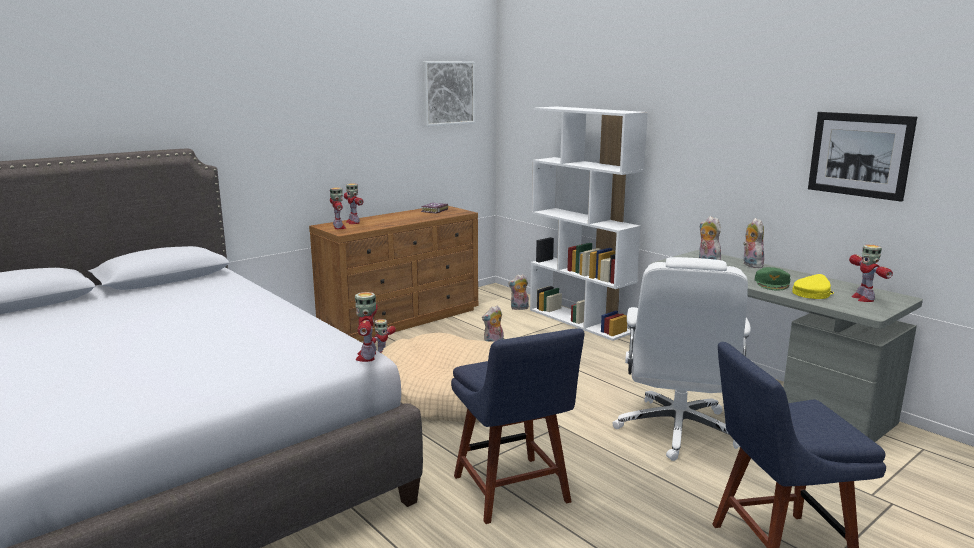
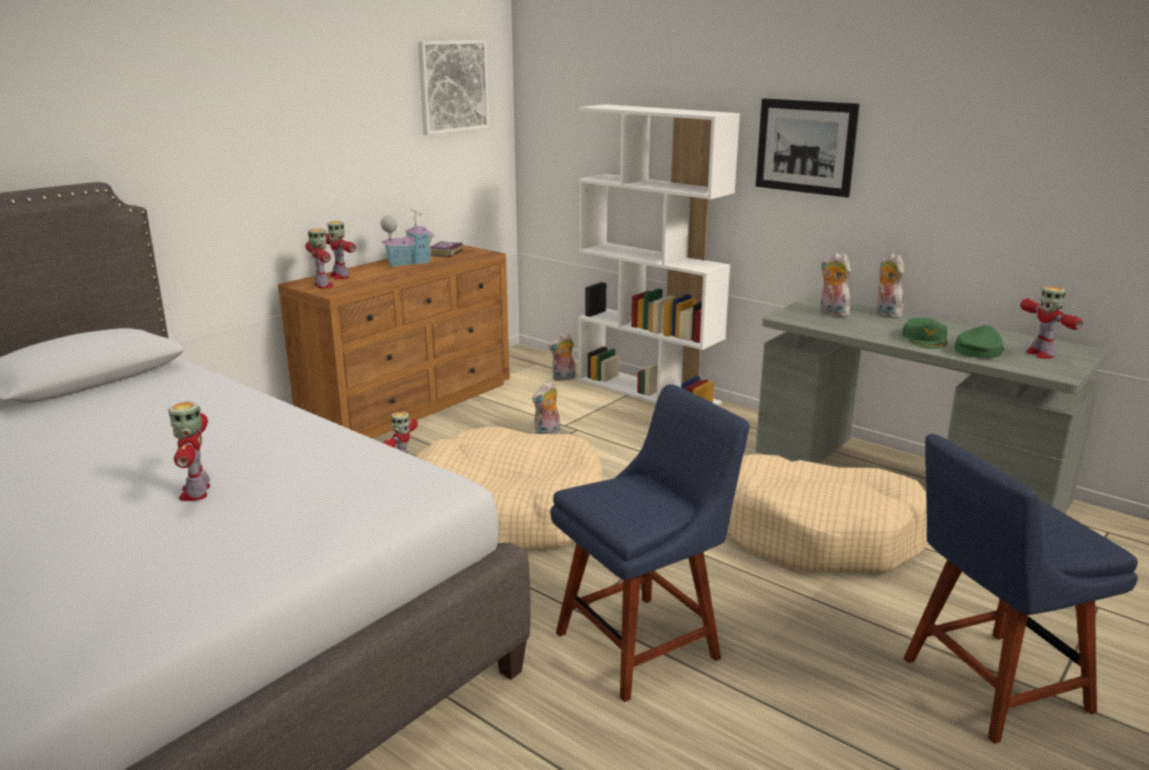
camera: 10 degrees left, 5 degrees up
toy robot [355,292,378,362] -> toy robot moved to [168,402,210,501]
blue chair [451,329,585,524] -> blue chair turned 90 degrees counterclockwise [550,384,750,702]
white office chair [612,257,751,461] -> beige dog bed [728,454,928,573]
yellow cap [792,274,834,299] -> green cap [954,325,1004,358]
picture [808,112,917,202] -> picture moved to [756,98,860,197]
none -> toy house [380,209,435,267]

